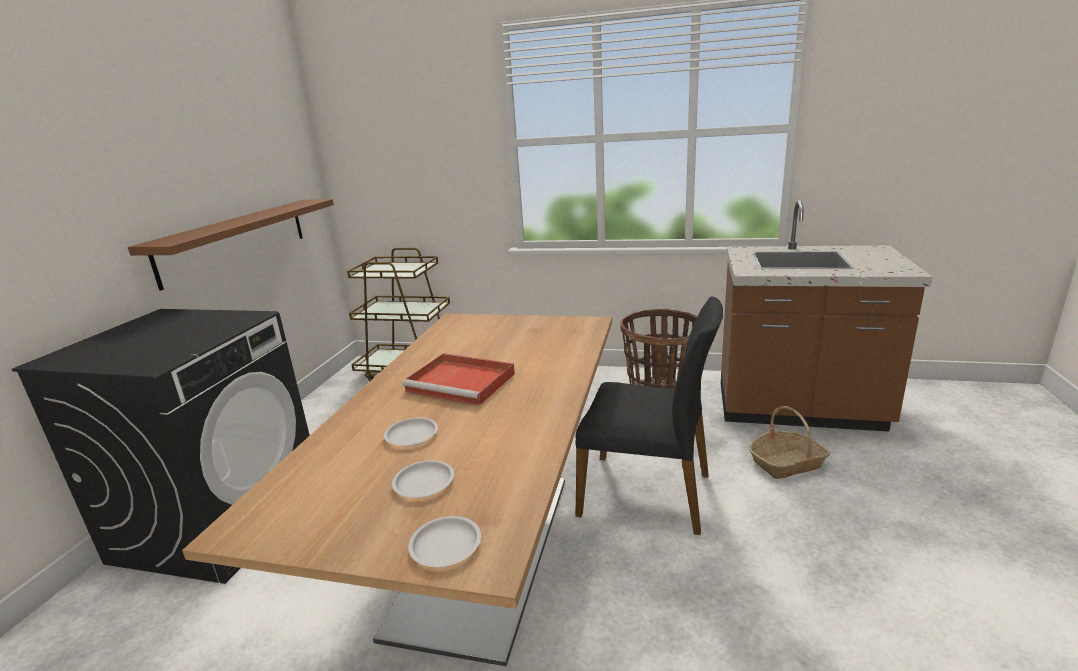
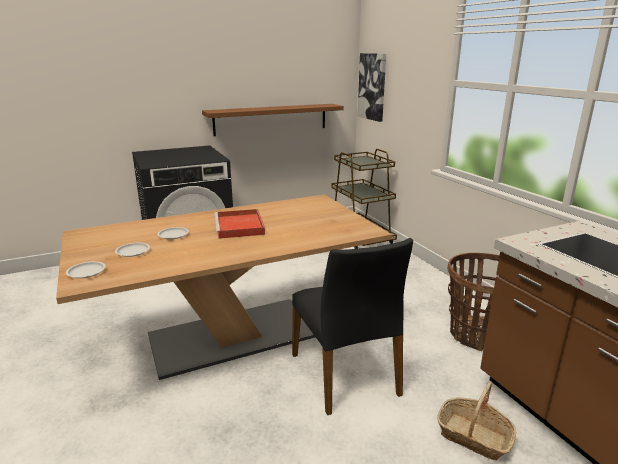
camera: 50 degrees right, 0 degrees up
none -> picture [358,53,386,122]

